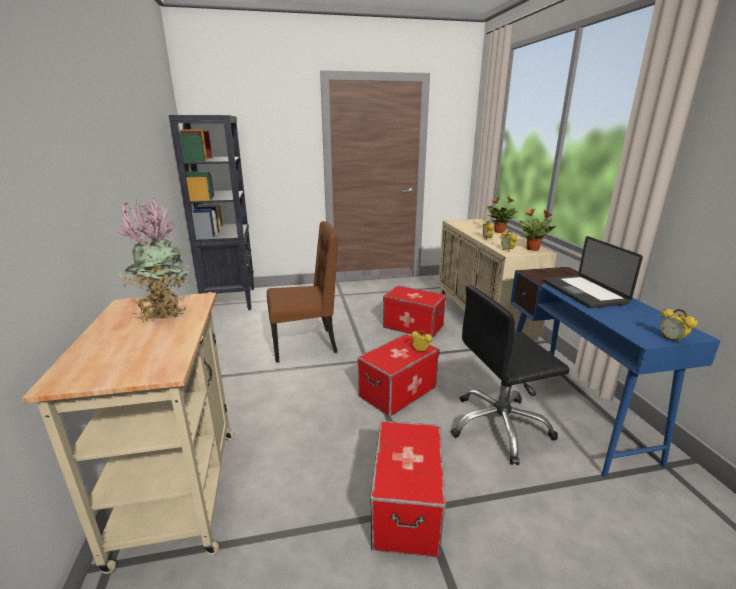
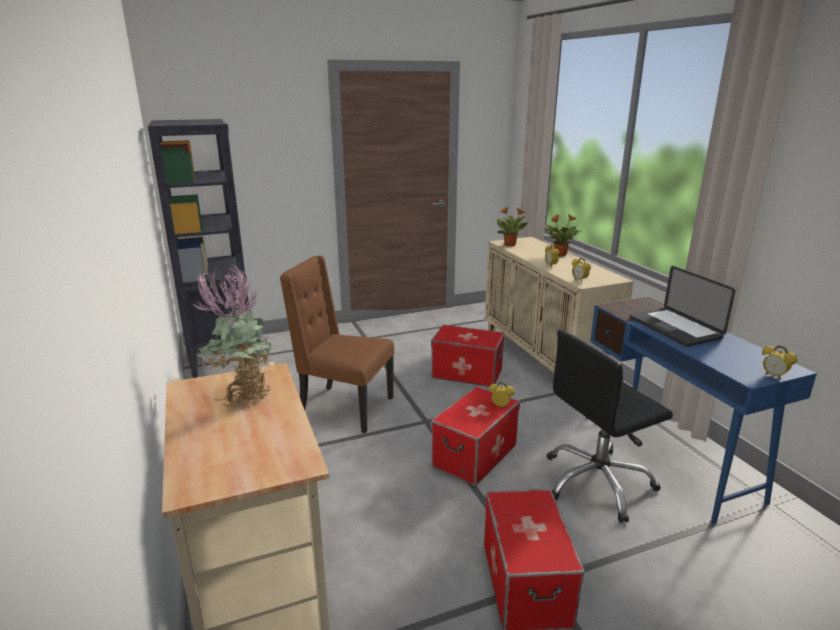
camera: 10 degrees left, 0 degrees up
brown chair [267,221,339,363] -> brown chair turned 135 degrees counterclockwise [280,255,395,433]
potted plant [519,209,556,251] -> potted plant moved to [495,206,528,246]

